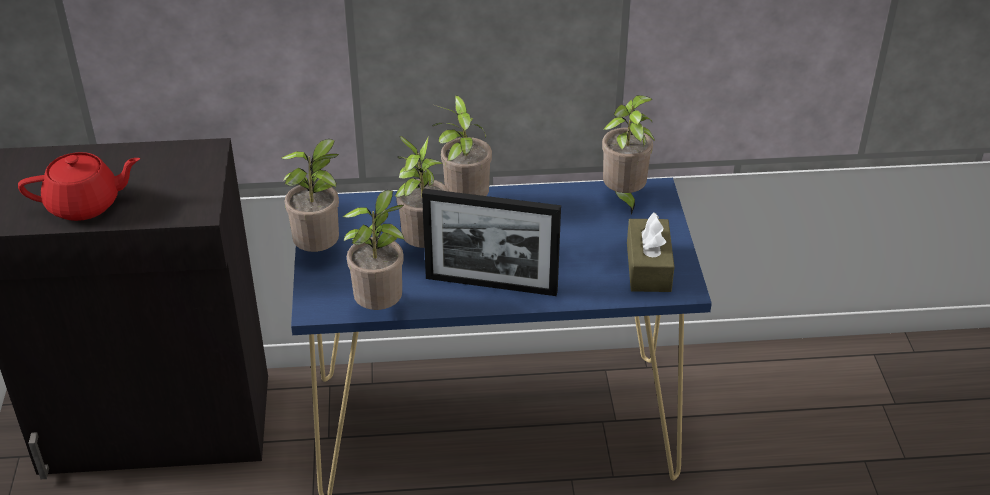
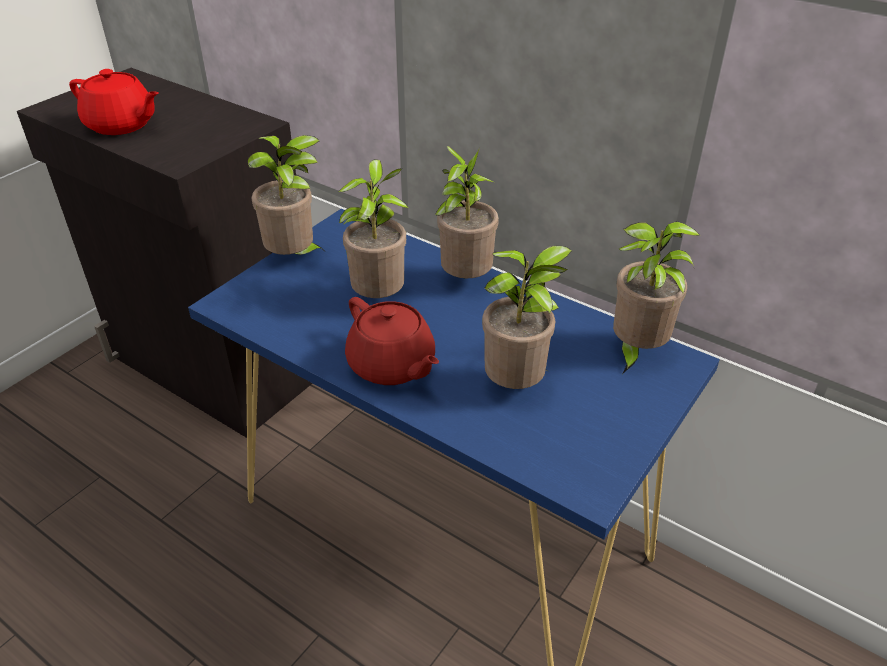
camera: 40 degrees right, 0 degrees up
potted plant [343,190,404,310] -> potted plant moved to [482,245,572,389]
picture frame [422,189,561,296] -> red teapot [345,297,439,385]
brown tissue box [627,212,674,292] -> none

